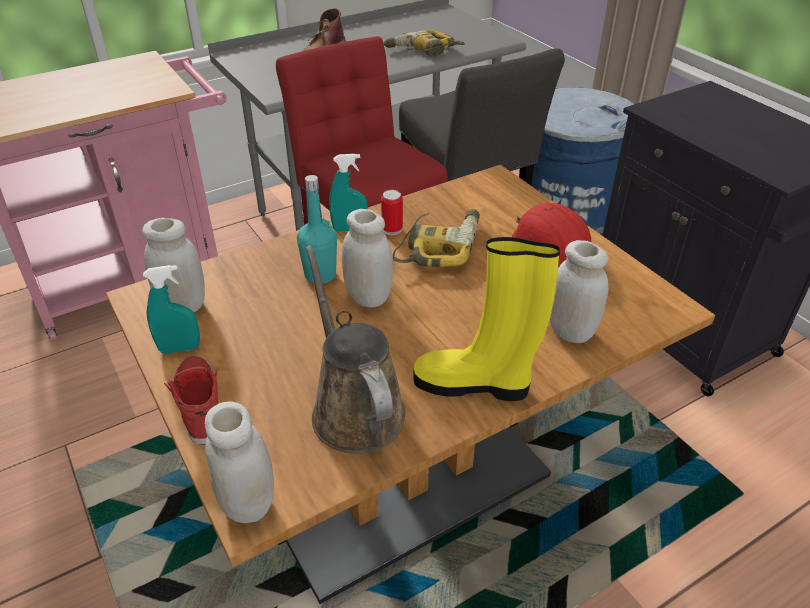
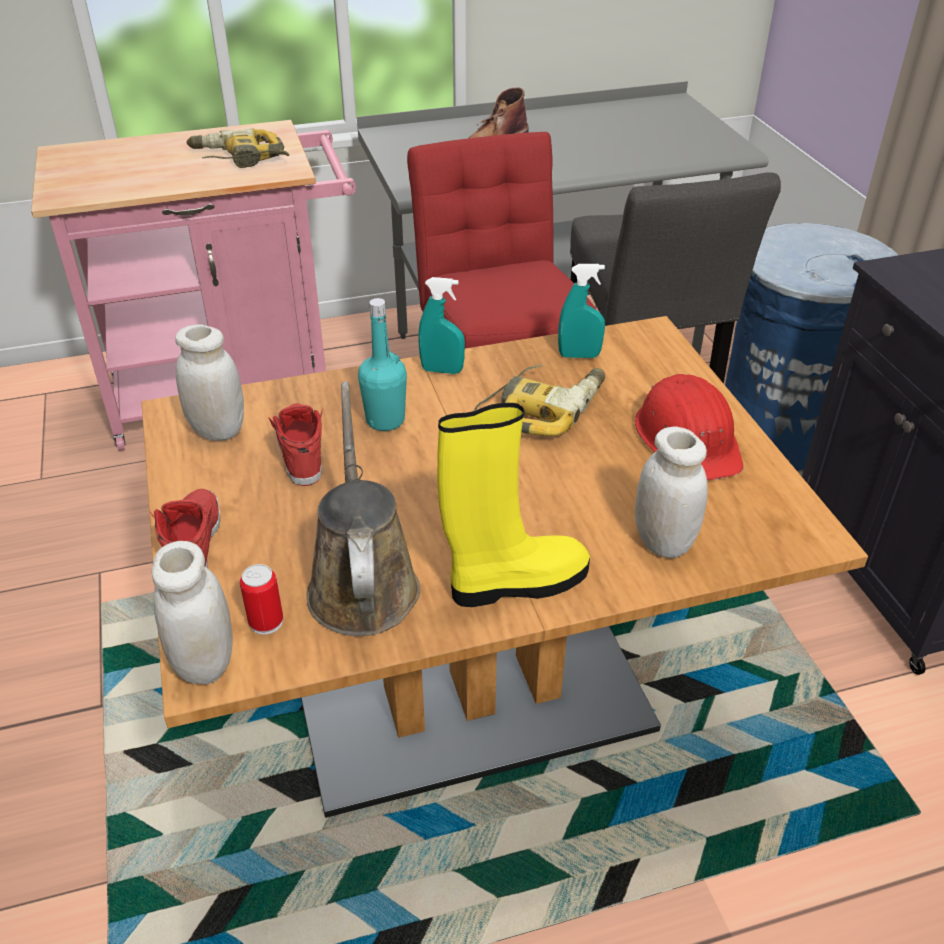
camera: 15 degrees right, 0 degrees up
turquoise spray bottle [143,265,200,354] -> turquoise spray bottle moved to [558,264,605,358]
white jar [342,209,393,308] -> none
can [381,190,403,235] -> can moved to [240,564,283,635]
power drill [384,30,465,57] -> power drill moved to [186,128,289,168]
yellow boot [413,237,560,401] -> yellow boot turned 135 degrees clockwise [437,403,590,607]
none -> red shoe [269,403,323,486]

